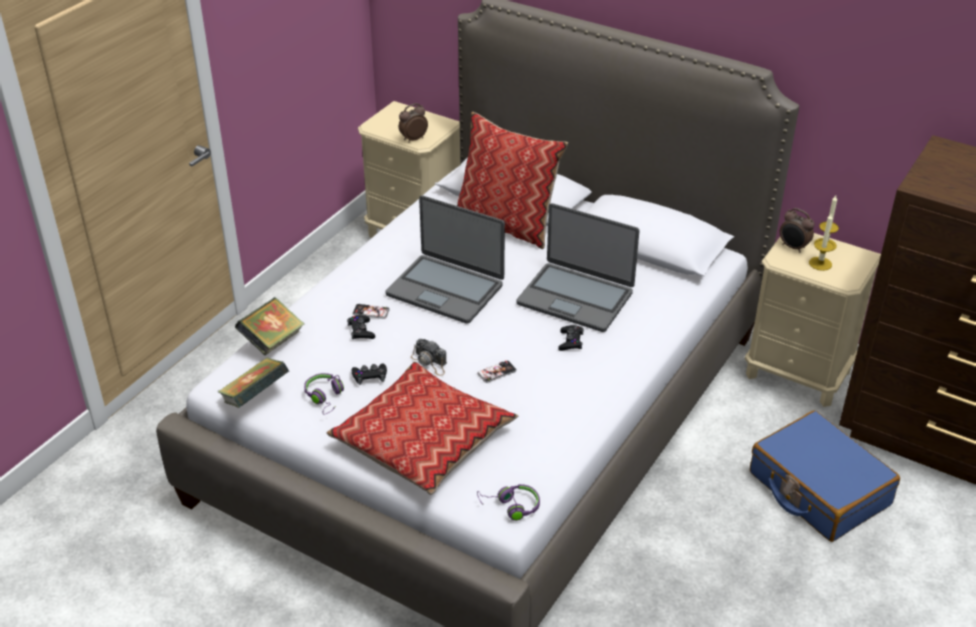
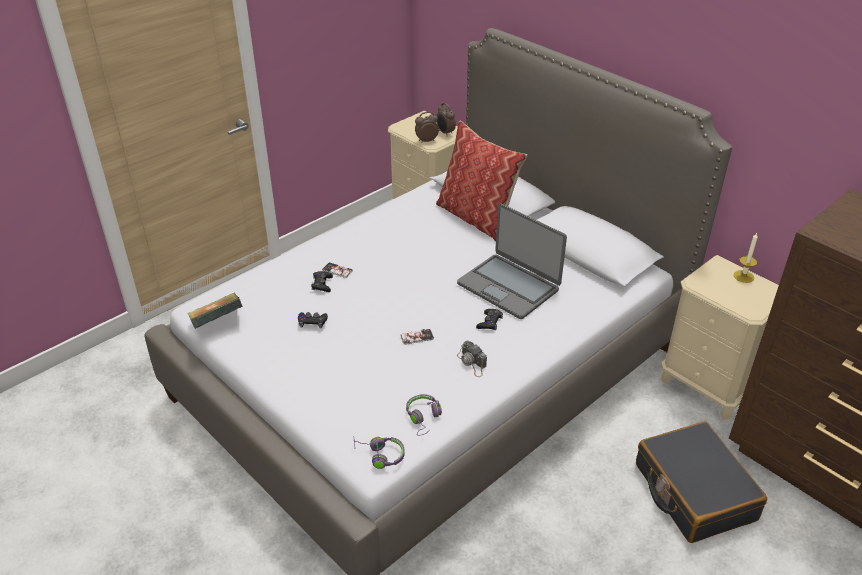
camera: 15 degrees right, 0 degrees up
book [235,297,304,355] -> none
purple headphones [304,373,344,415] -> purple headphones moved to [406,394,442,436]
pillow [326,362,518,495] -> none
laptop [386,195,505,324] -> none
camera [411,339,447,376] -> camera moved to [457,341,487,377]
blue suitcase [750,411,900,542] -> black suitcase [636,421,767,543]
alarm clock [780,208,815,253] -> alarm clock moved to [437,103,456,135]
candle [809,214,834,271] -> none

